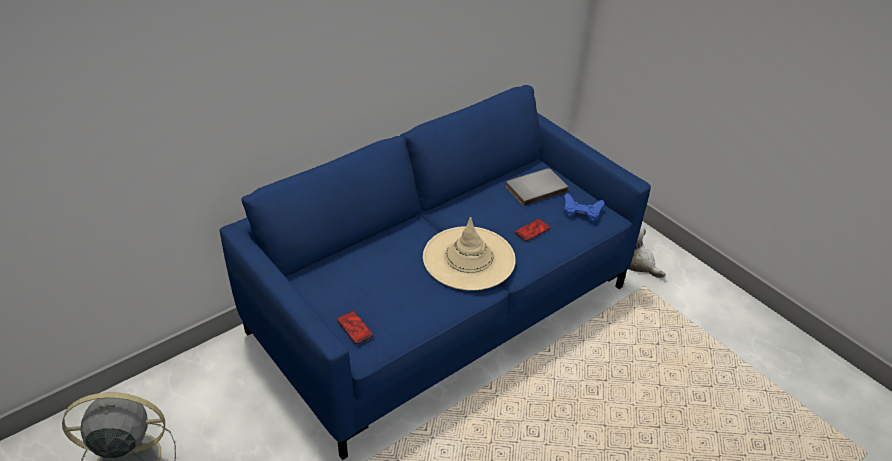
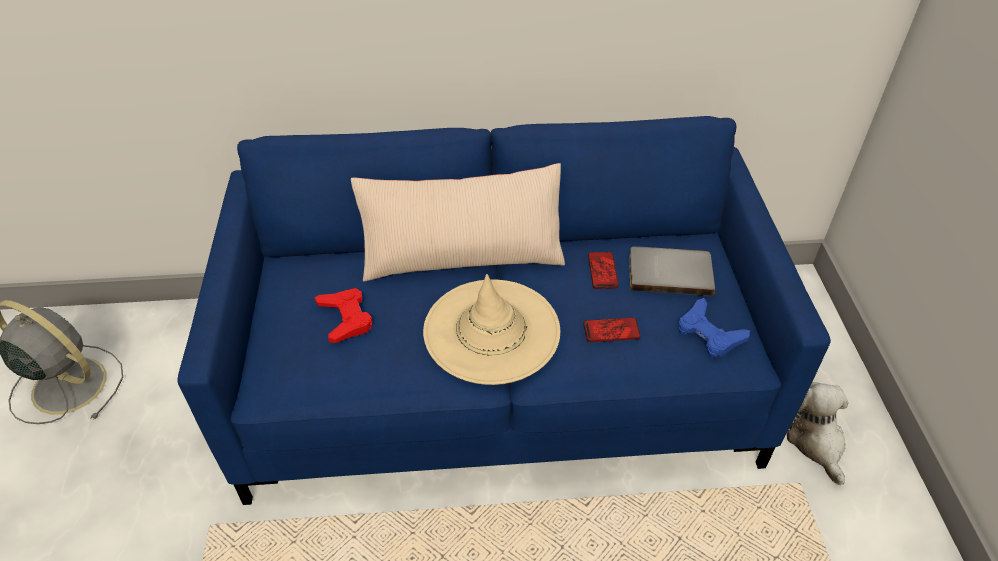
camera: 35 degrees right, 5 degrees up
phone [337,311,373,344] -> phone moved to [588,252,619,289]
none -> red game controller [314,288,372,343]
none -> beige pillow [351,163,565,281]

